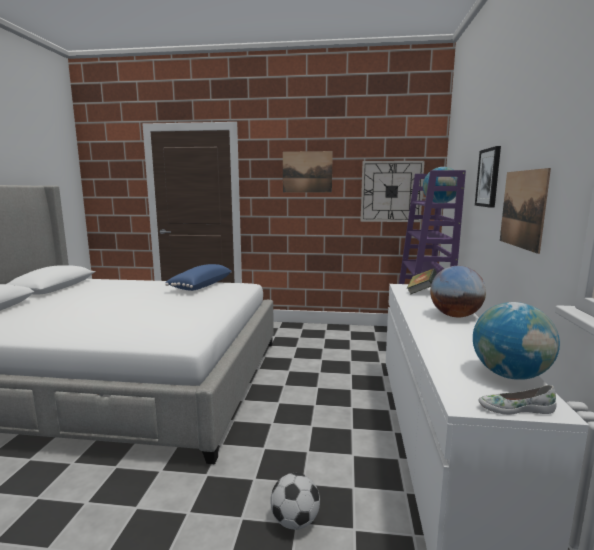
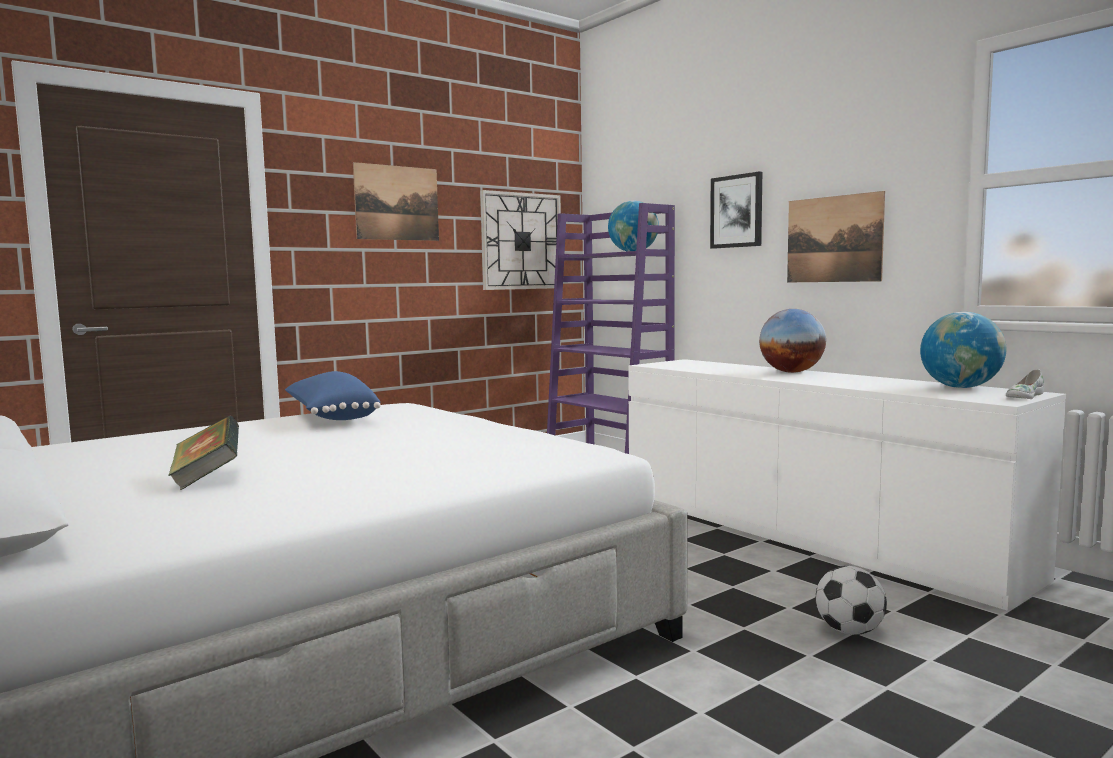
camera: 45 degrees left, 5 degrees down
book [407,268,437,295] -> book moved to [168,416,239,490]

